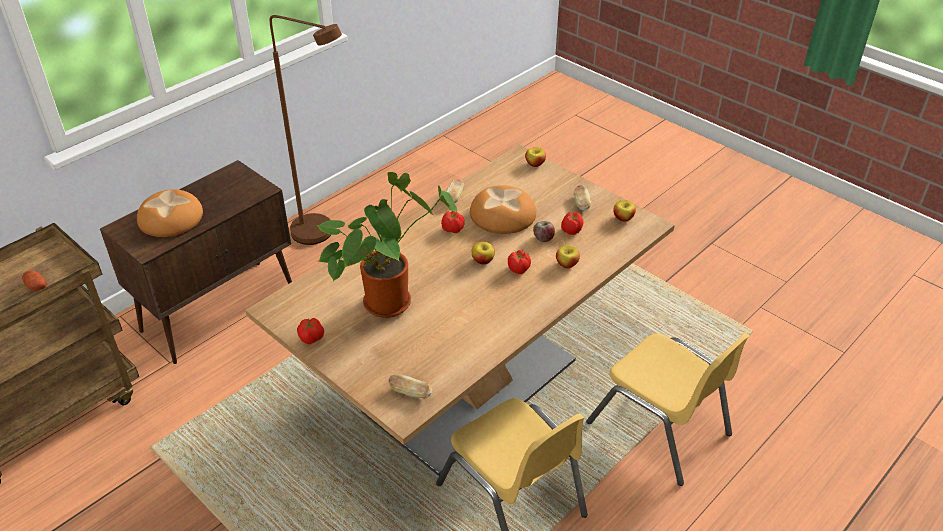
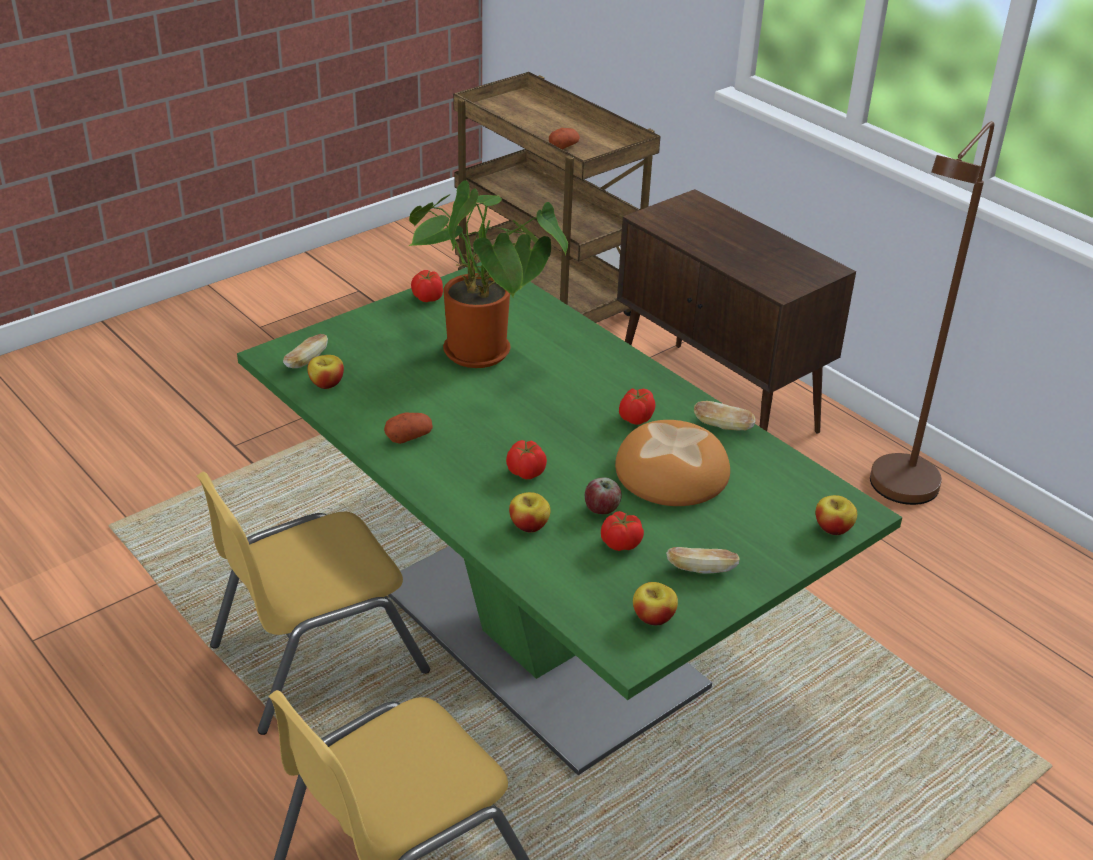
camera: 95 degrees right, 5 degrees down
bread [137,189,203,237] -> none
brown dining table [245,145,675,476] -> green dining table [237,262,902,775]
apple [471,242,495,265] -> apple moved to [307,355,344,389]
none -> potato [384,413,433,444]

